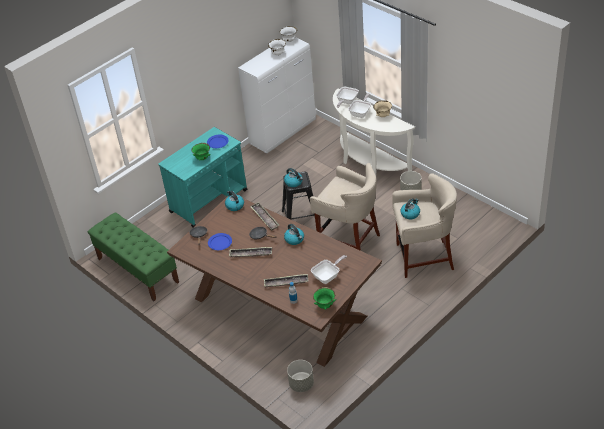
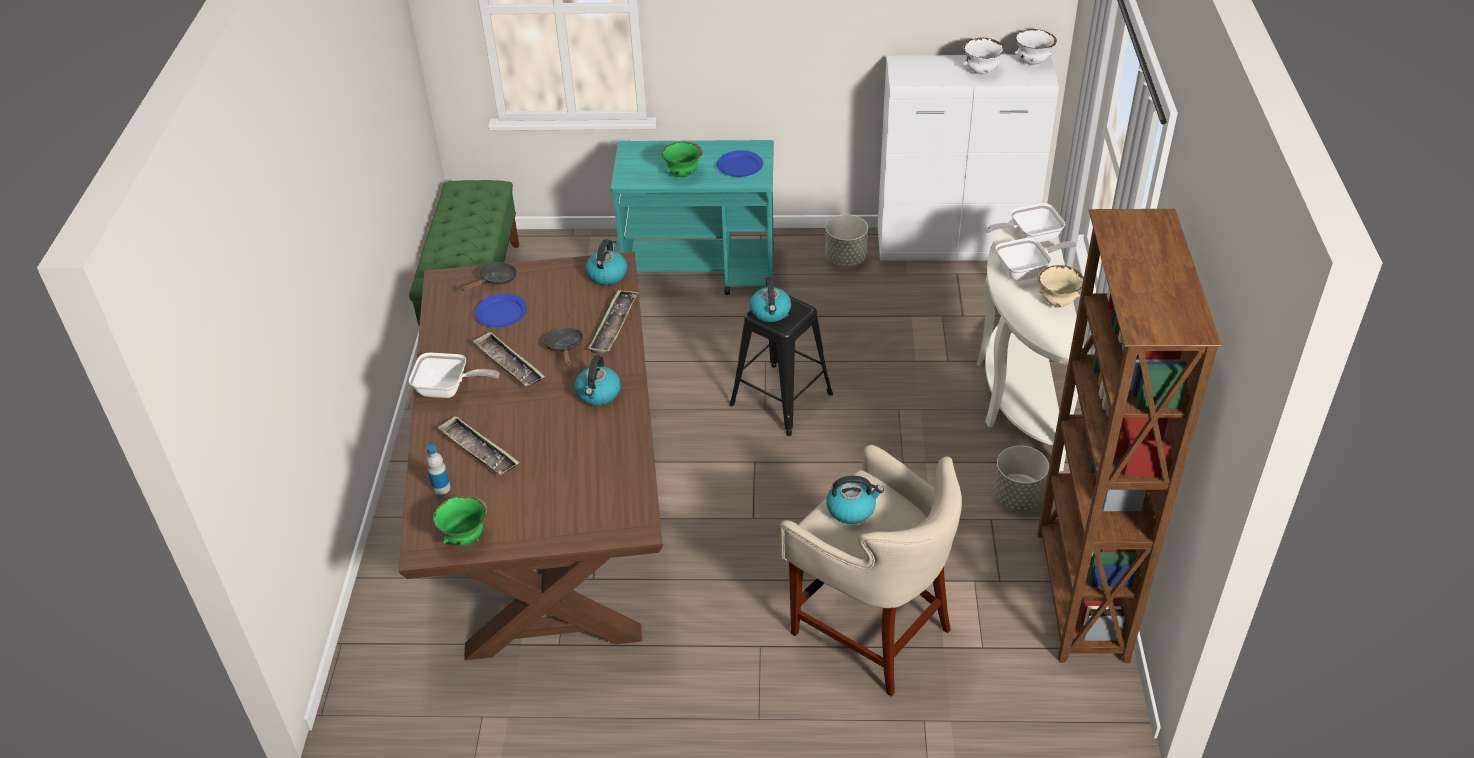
camera: 45 degrees right, 0 degrees up
grey planter [287,360,314,392] -> grey planter moved to [825,215,868,267]
beige stool [310,163,380,251] -> none
frying pan [311,255,347,284] -> frying pan moved to [409,353,499,398]
none -> brown bookcase [1037,209,1222,663]

